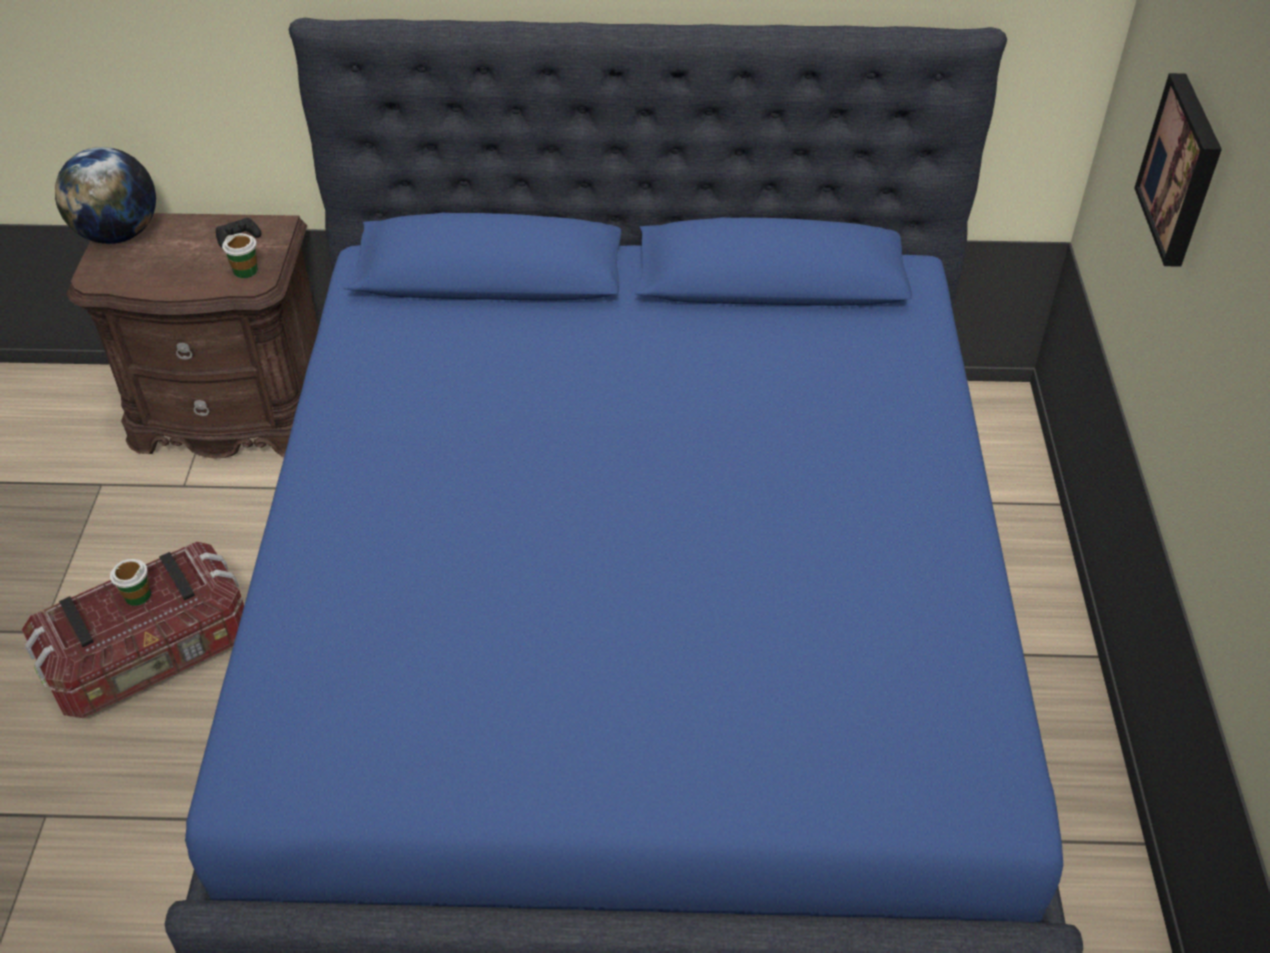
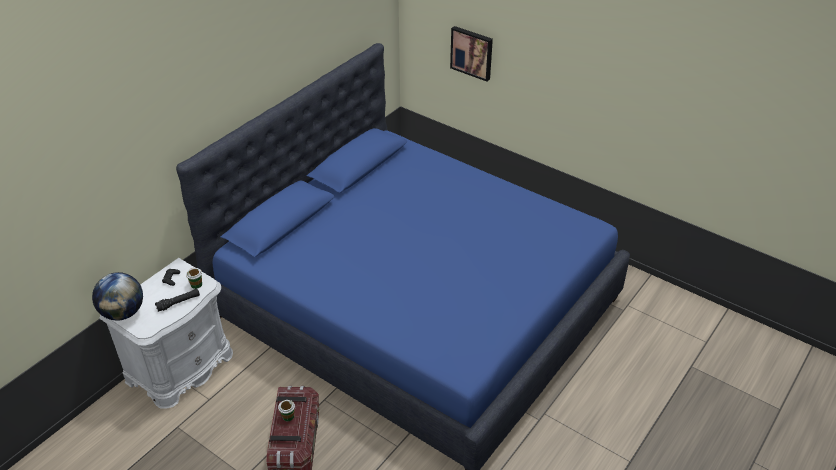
camera: 55 degrees left, 5 degrees down
brown nightstand [67,213,318,459] -> white nightstand [99,258,233,409]
none -> black flashlight [155,289,200,312]

